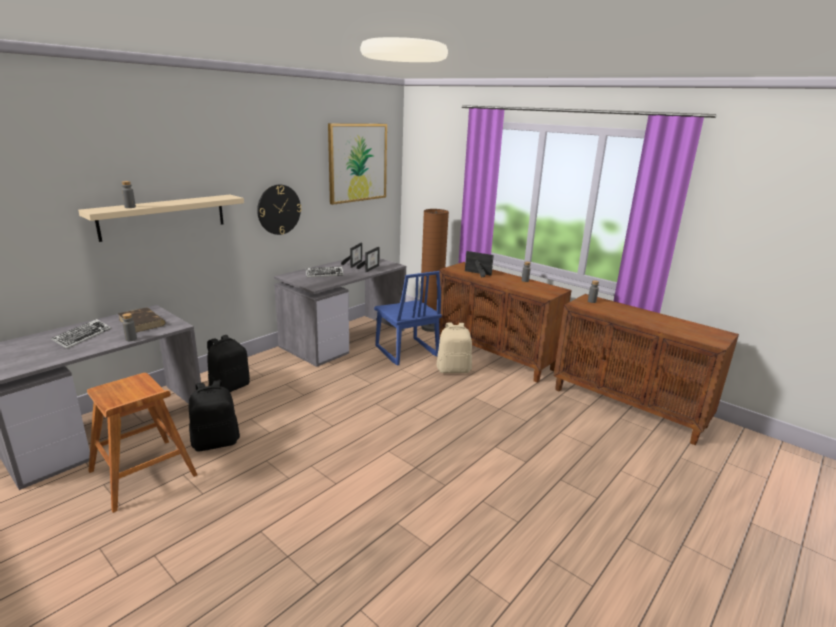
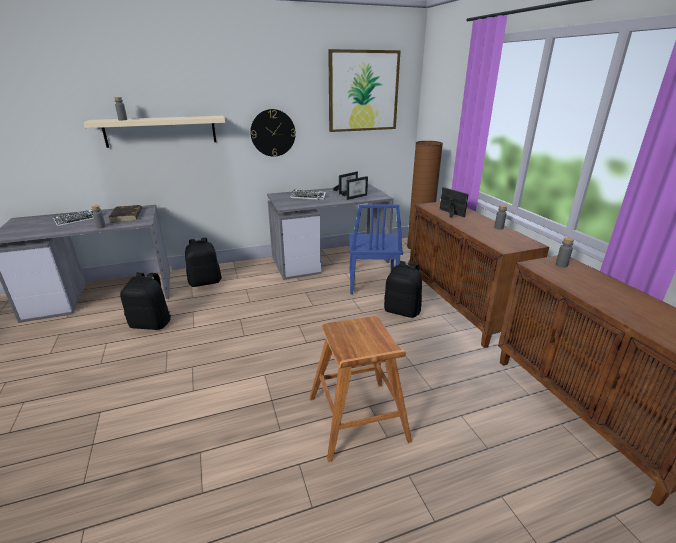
camera: 30 degrees right, 5 degrees up
brown stool [87,373,197,513] -> brown stool moved to [310,316,412,462]
beige backpack [437,323,472,373] -> black backpack [384,261,422,318]

